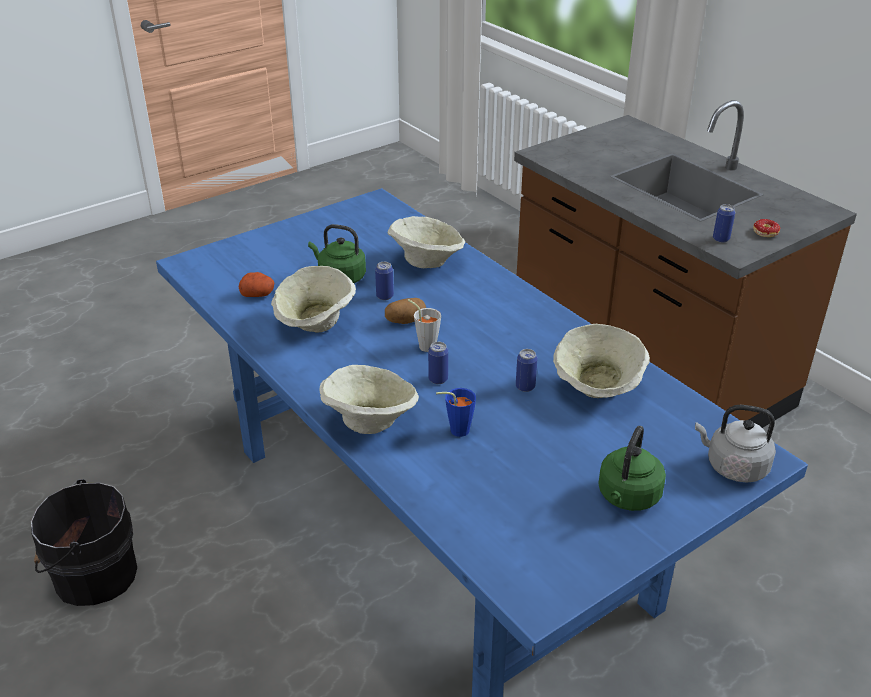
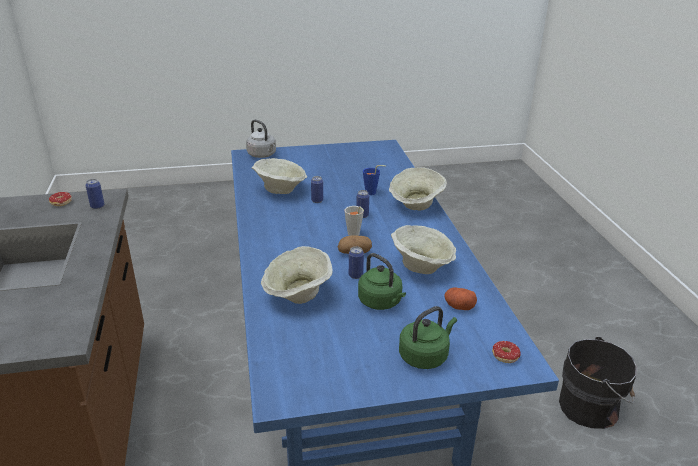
camera: 155 degrees left, 5 degrees down
green kettle [598,426,666,511] -> green kettle moved to [399,306,457,369]
none -> donut [492,329,521,363]

